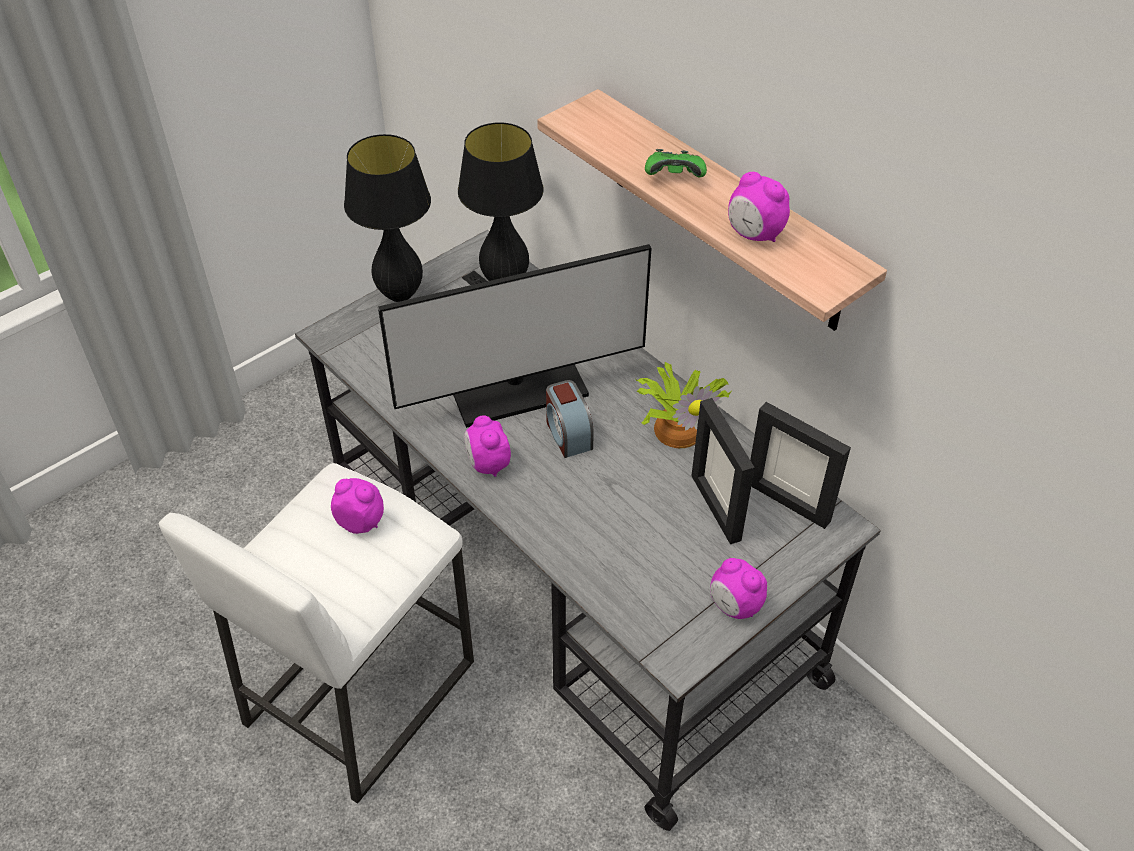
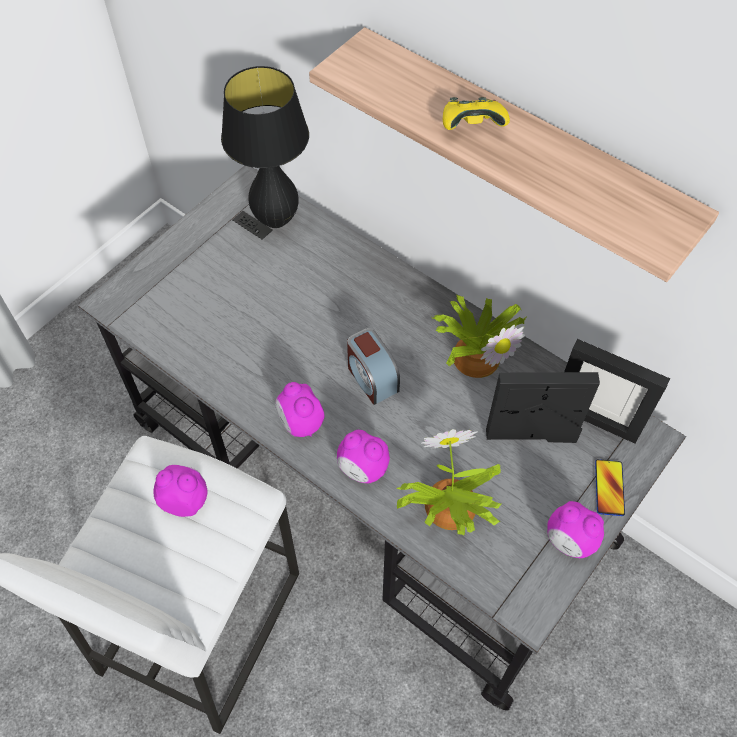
camera: 10 degrees left, 10 degrees up
black table lamp [344,134,431,302] -> none
monitor [378,244,652,428] -> none
green game controller [645,149,707,177] -> yellow game controller [443,97,510,130]
picture frame [691,398,755,544] -> picture frame turned 120 degrees clockwise [486,372,600,443]
alarm clock [728,172,790,242] -> alarm clock moved to [337,430,390,483]
none -> potted plant [397,429,501,535]
none -> phone [595,459,625,516]

